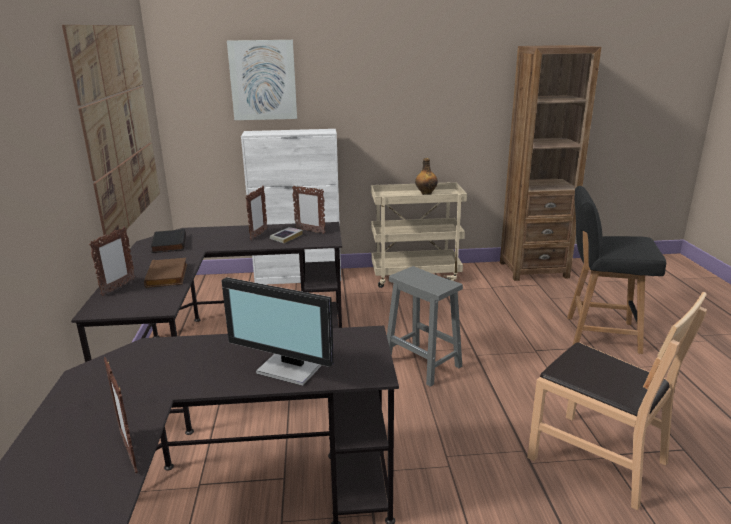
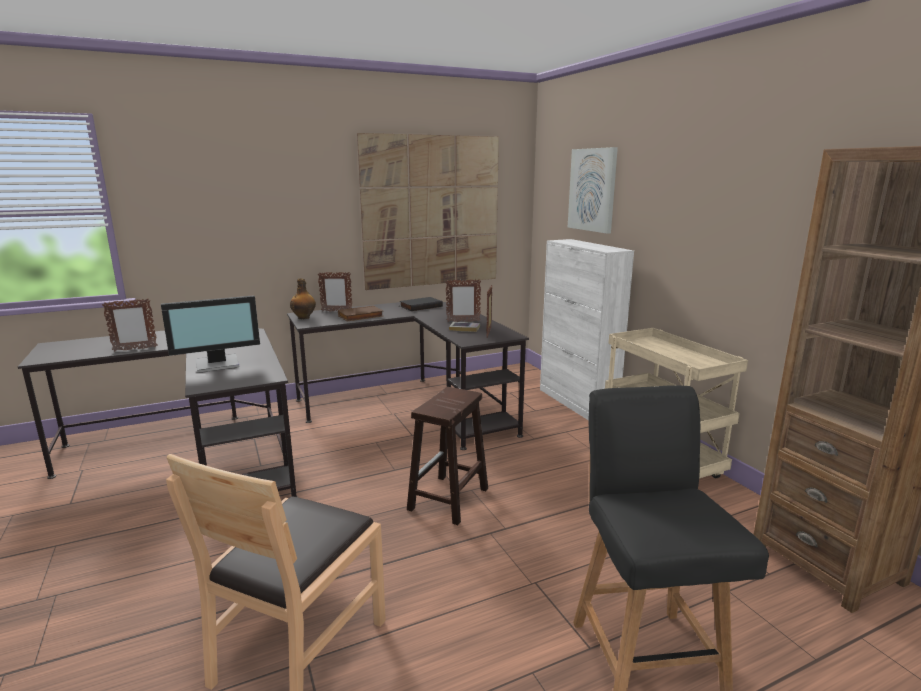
camera: 70 degrees right, 5 degrees down
picture frame [104,357,138,473] -> picture frame turned 150 degrees counterclockwise [102,298,158,351]
monitor [221,277,333,386] -> monitor turned 120 degrees counterclockwise [161,295,260,373]
grey stool [387,266,463,387] -> brown stool [407,387,488,525]
bottle [415,158,438,195] -> bottle moved to [290,278,316,319]

